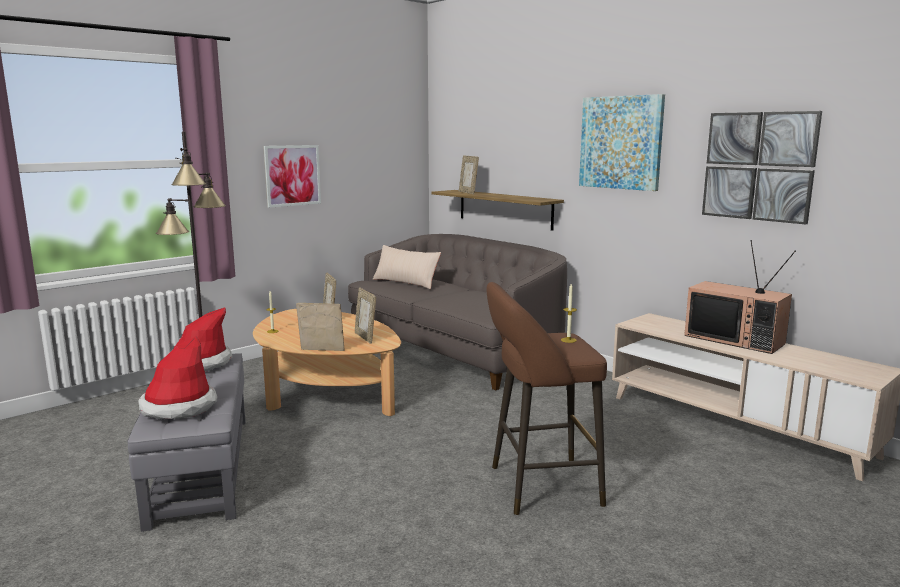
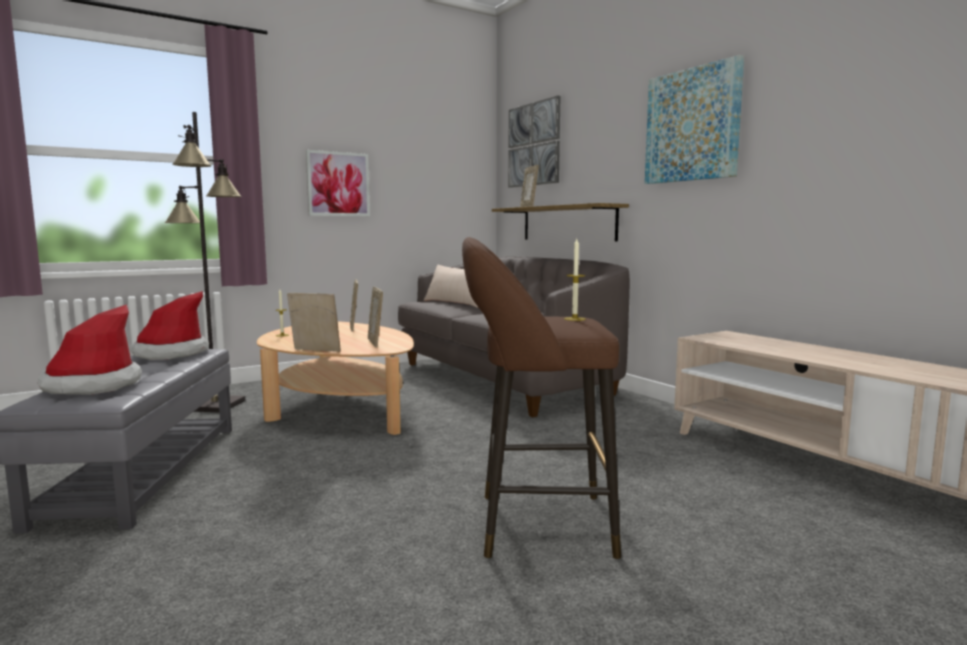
camera: 10 degrees right, 5 degrees down
television [684,240,796,354] -> none
picture [702,111,822,224] -> picture moved to [508,95,561,188]

